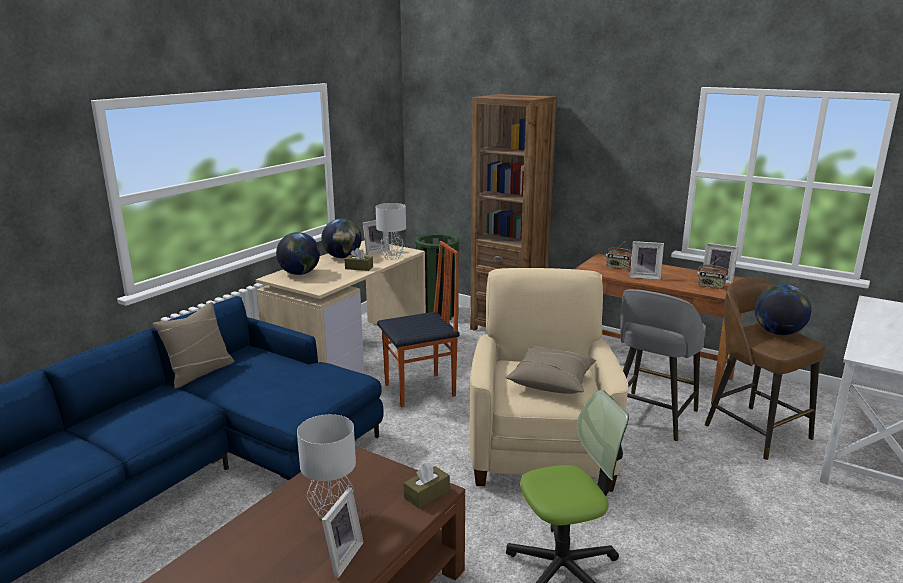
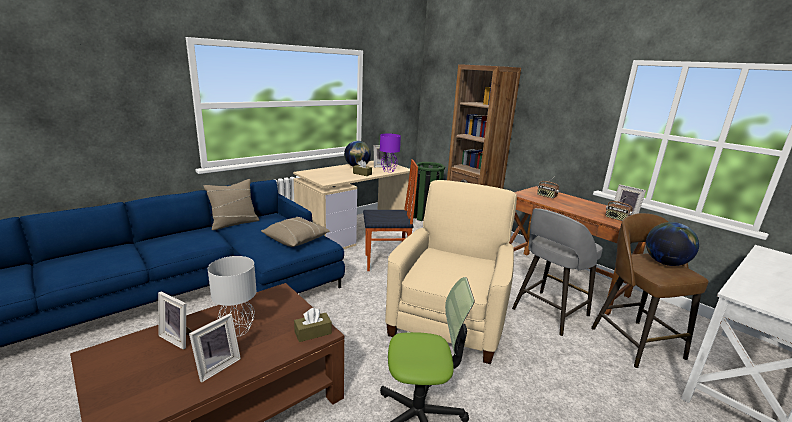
camera: 15 degrees right, 0 degrees up
globe [276,232,320,275] -> none
grey table lamp [376,203,406,260] -> purple table lamp [380,133,401,172]
beige pillow [505,347,596,394] -> beige pillow moved to [261,217,330,247]
picture frame [630,241,664,280] -> picture frame moved to [158,292,192,350]

